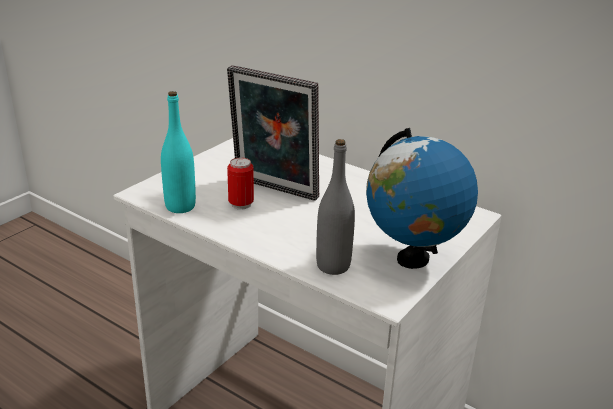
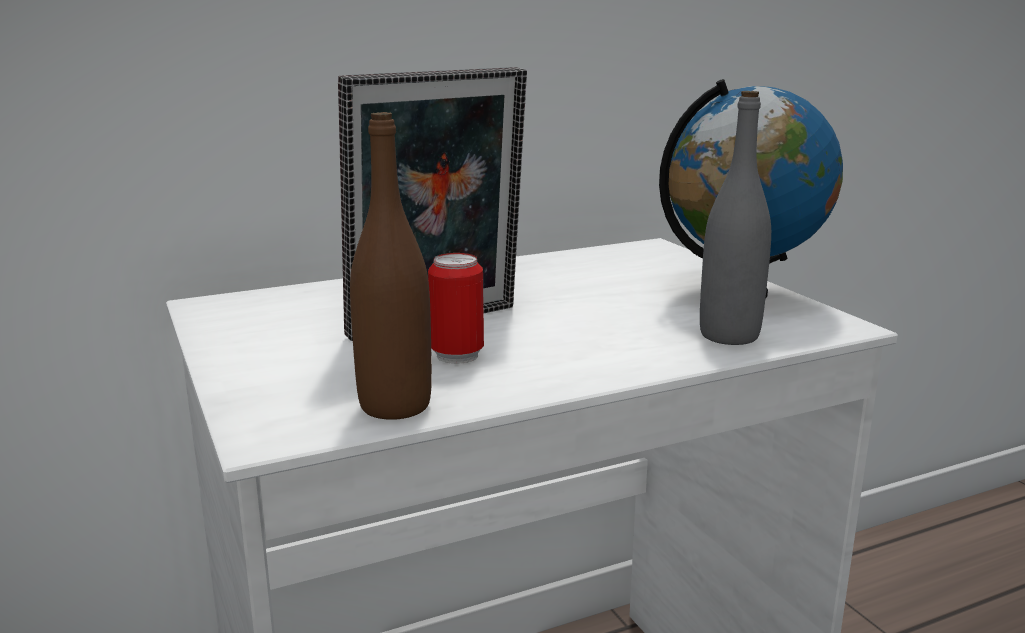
camera: 60 degrees left, 10 degrees down
turquoise bottle [161,91,196,213] -> brown bottle [350,112,432,420]

